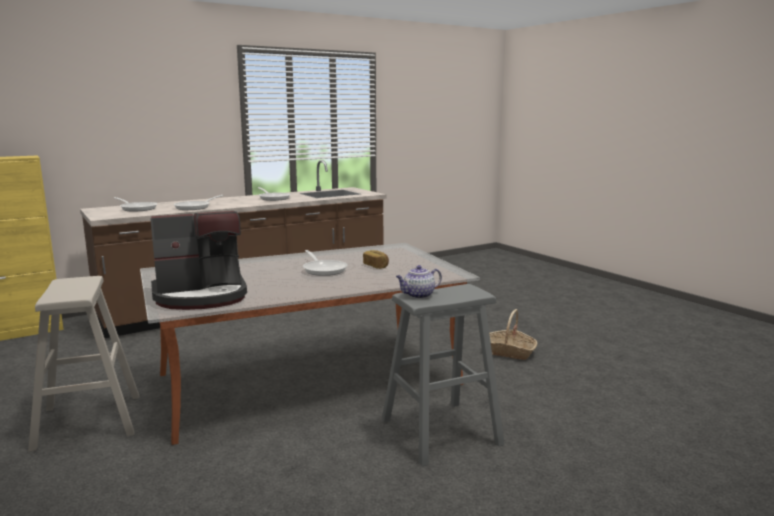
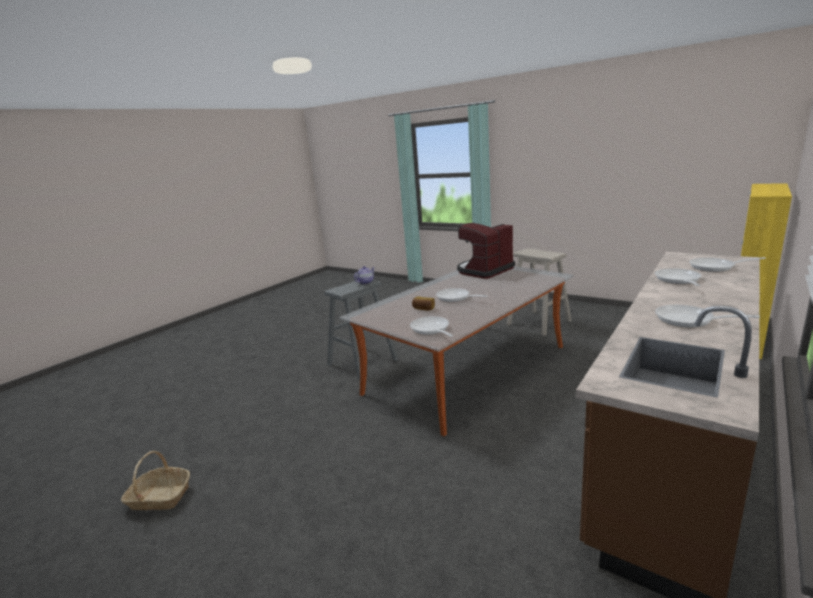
camera: 160 degrees right, 5 degrees up
basket [489,309,537,360] -> basket moved to [121,451,190,510]
none -> frying pan [410,316,453,337]

